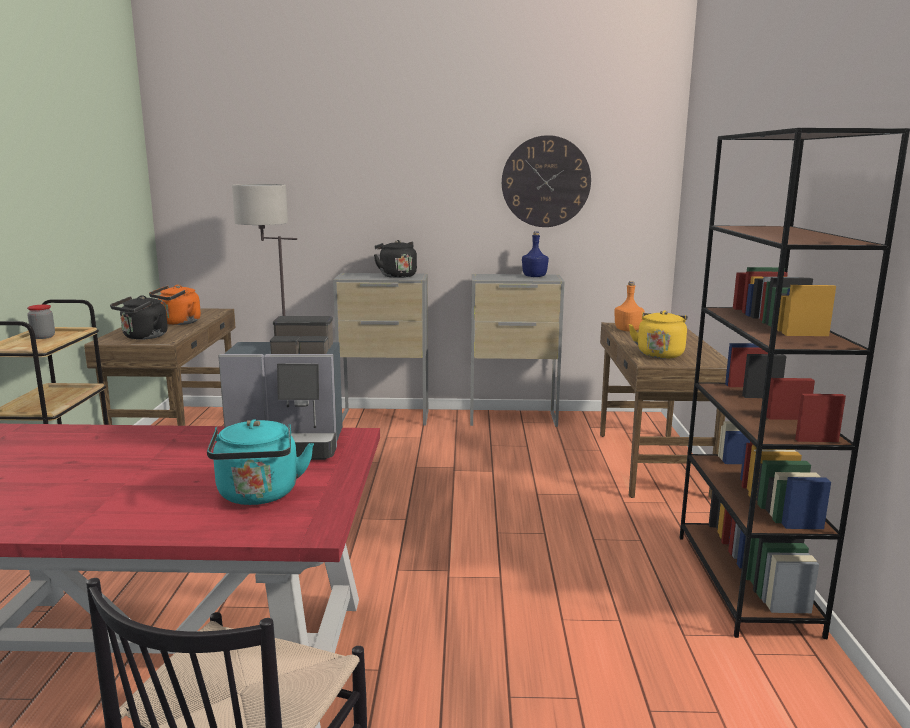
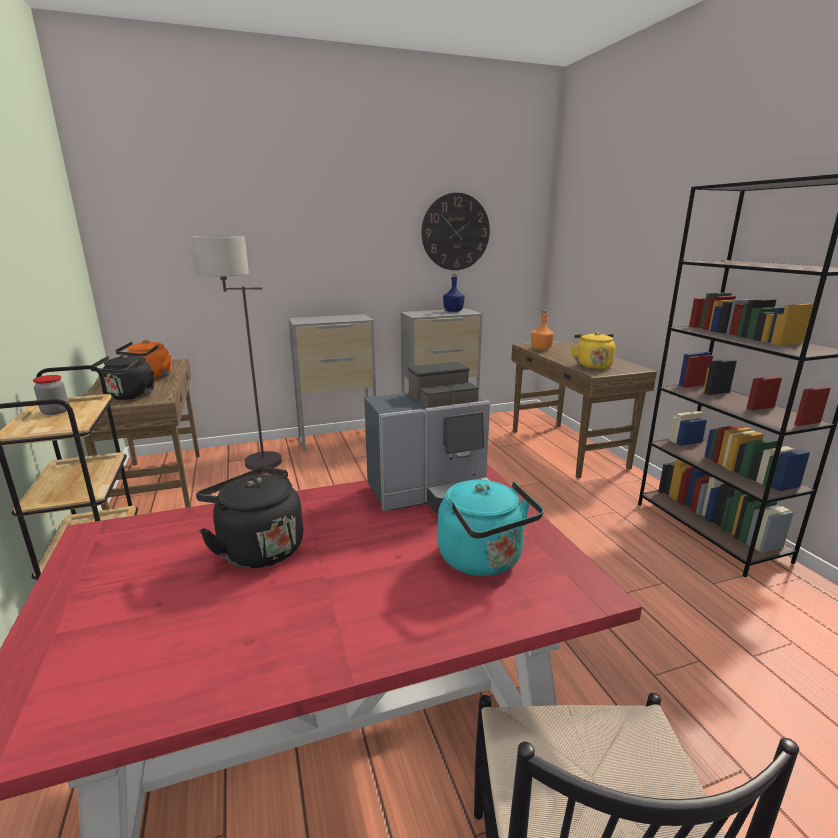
camera: 20 degrees left, 5 degrees up
black kettle [374,240,417,278] -> black kettle moved to [196,467,303,568]

